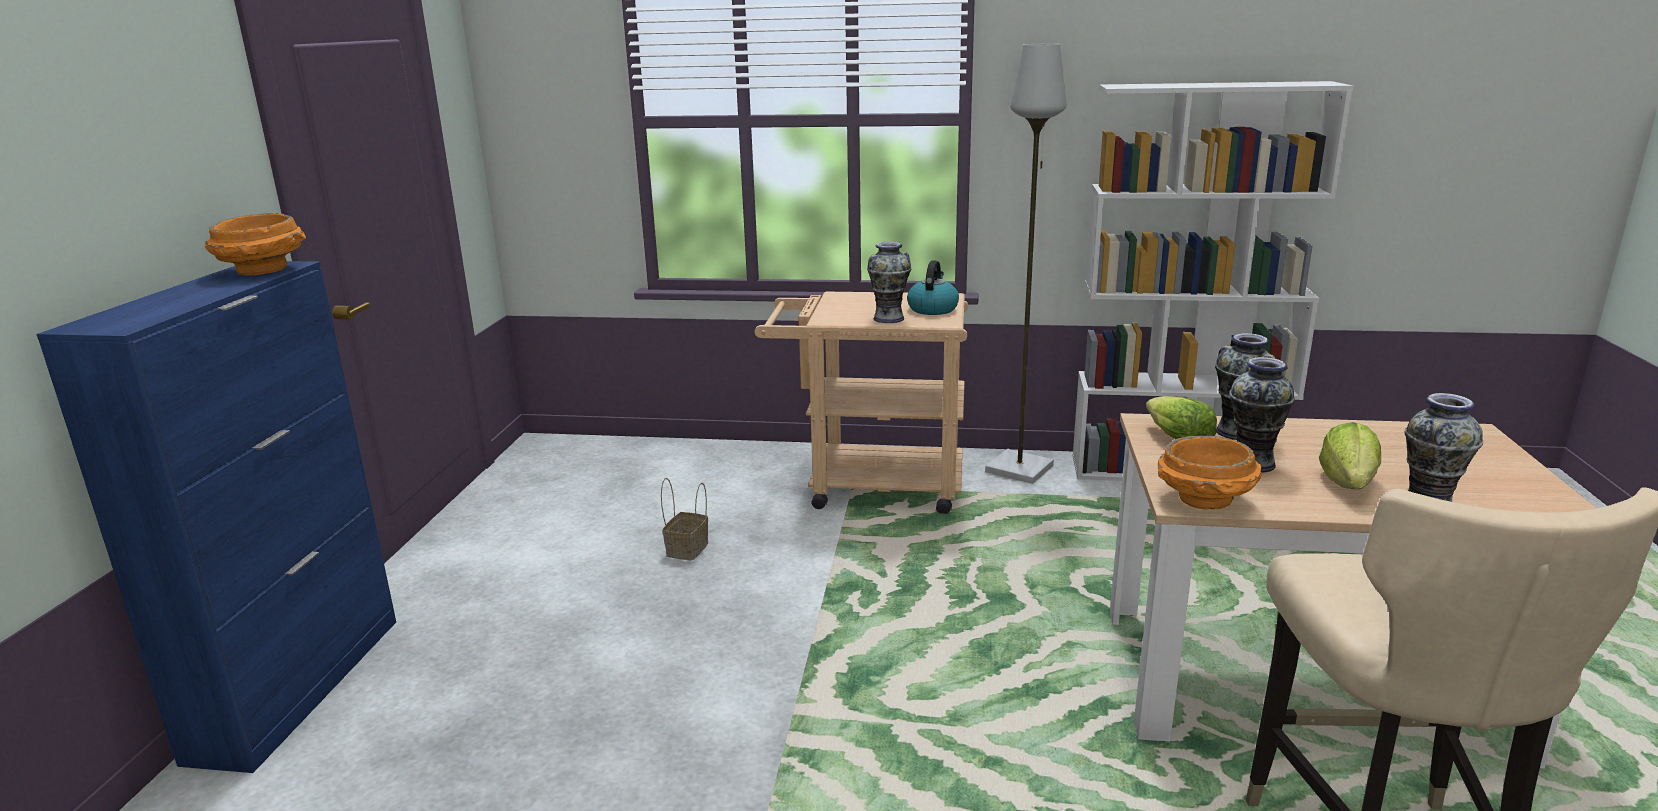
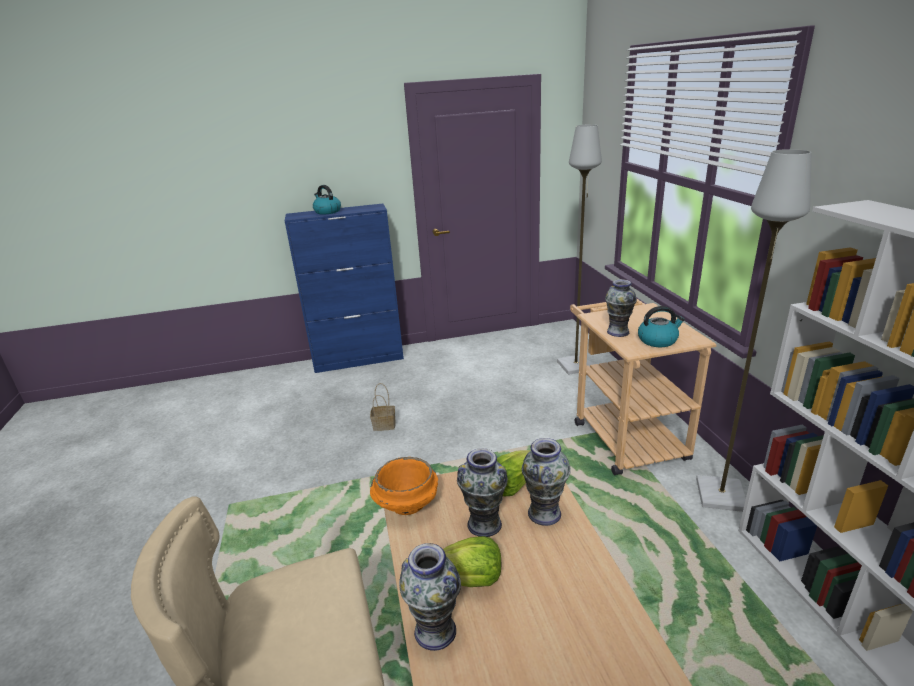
camera: 70 degrees right, 5 degrees up
orange bowl [205,213,306,275] -> none
basket [661,478,708,561] -> basket moved to [370,383,396,431]
none -> kettle [313,185,341,215]
none -> grey floor lamp [557,124,602,375]

